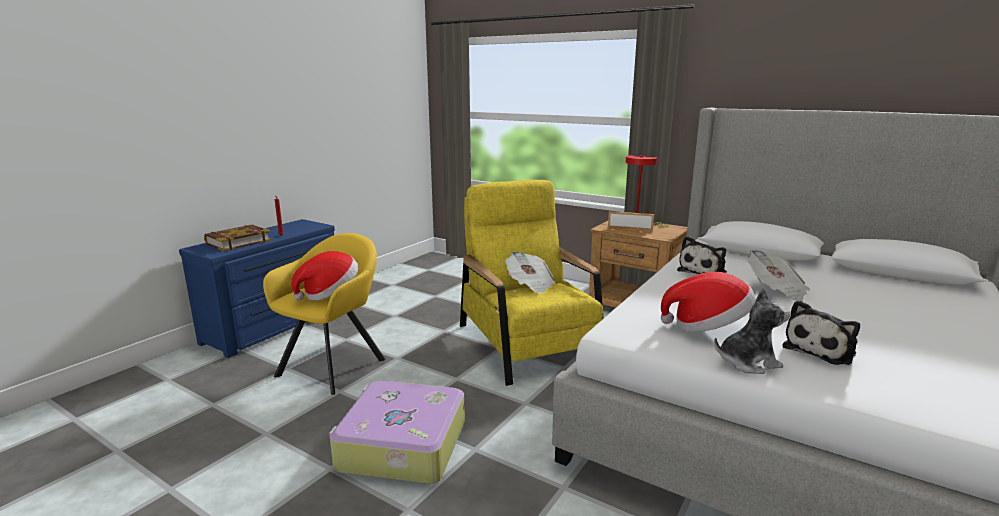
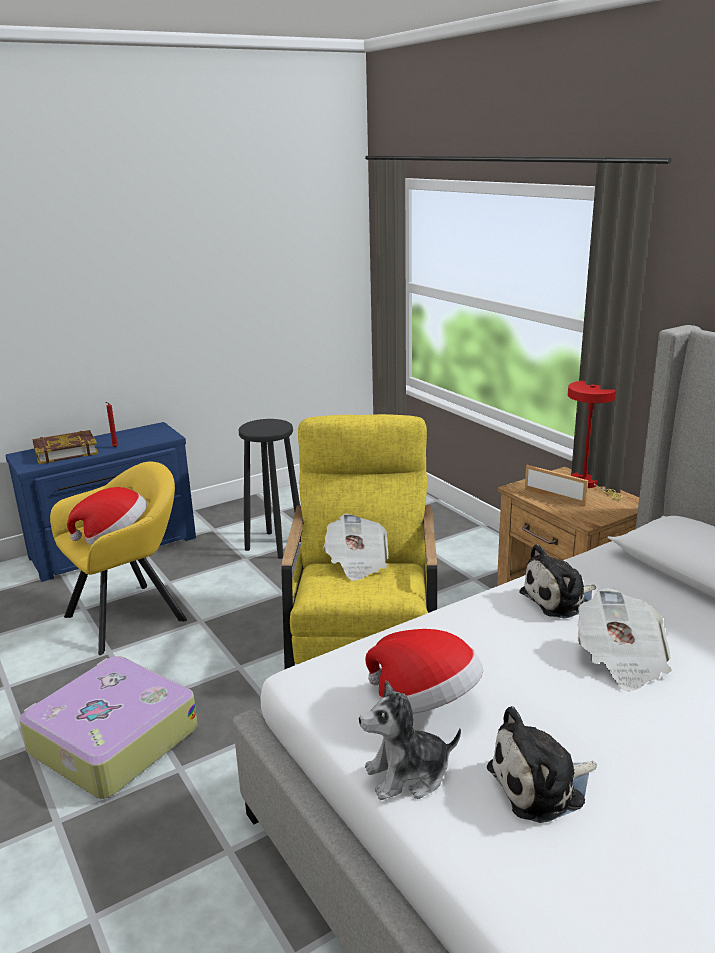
camera: 25 degrees right, 5 degrees up
plush toy [714,288,791,374] -> plush toy turned 150 degrees clockwise [359,680,461,800]
none -> black stool [239,419,301,559]

